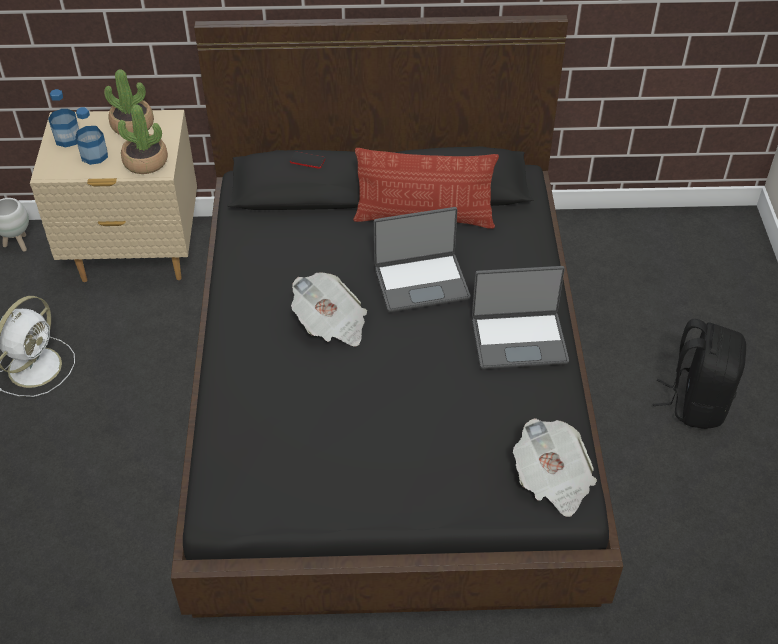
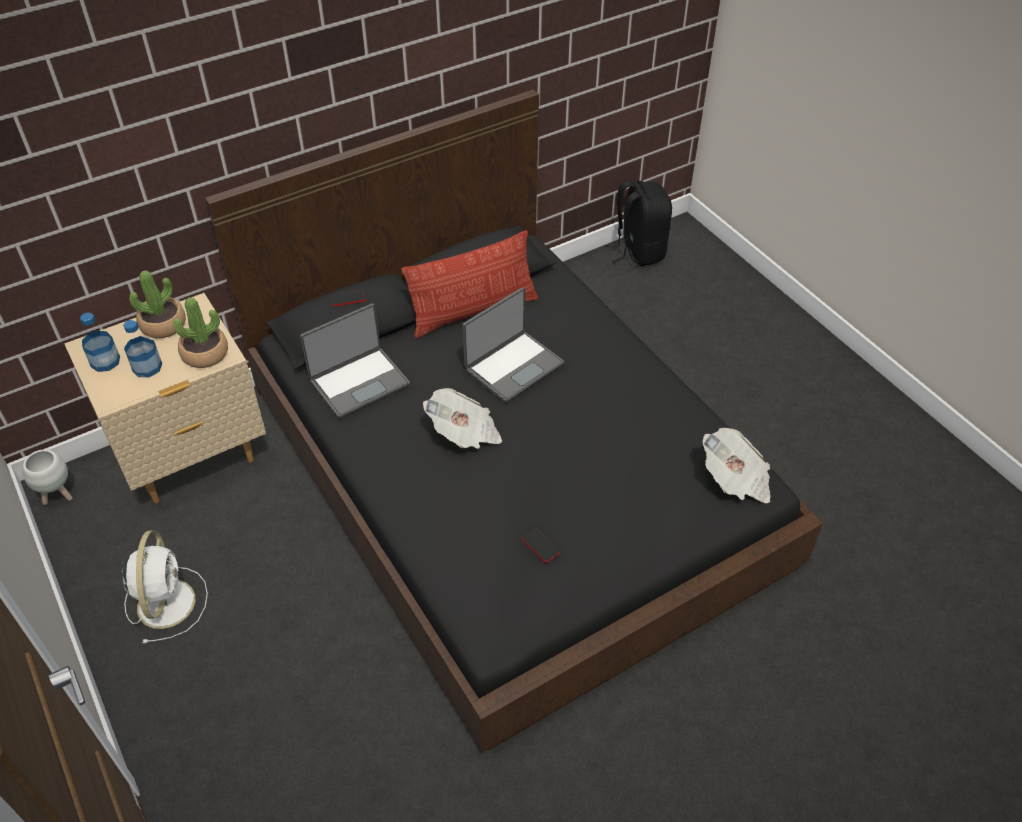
camera: 30 degrees left, 0 degrees up
laptop [472,266,569,369] -> laptop moved to [300,303,410,419]
black backpack [653,319,746,429] -> black backpack moved to [605,181,672,266]
none -> phone [521,528,559,563]

